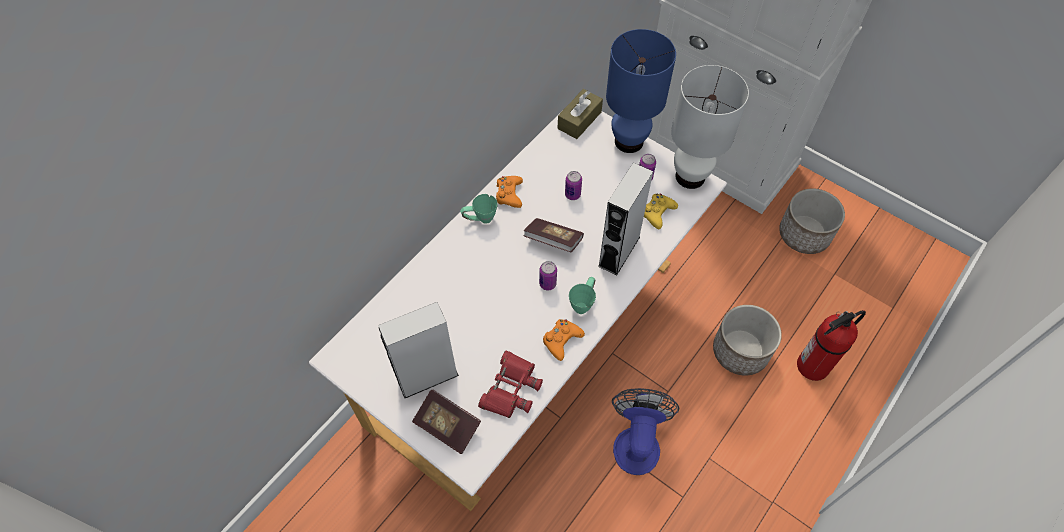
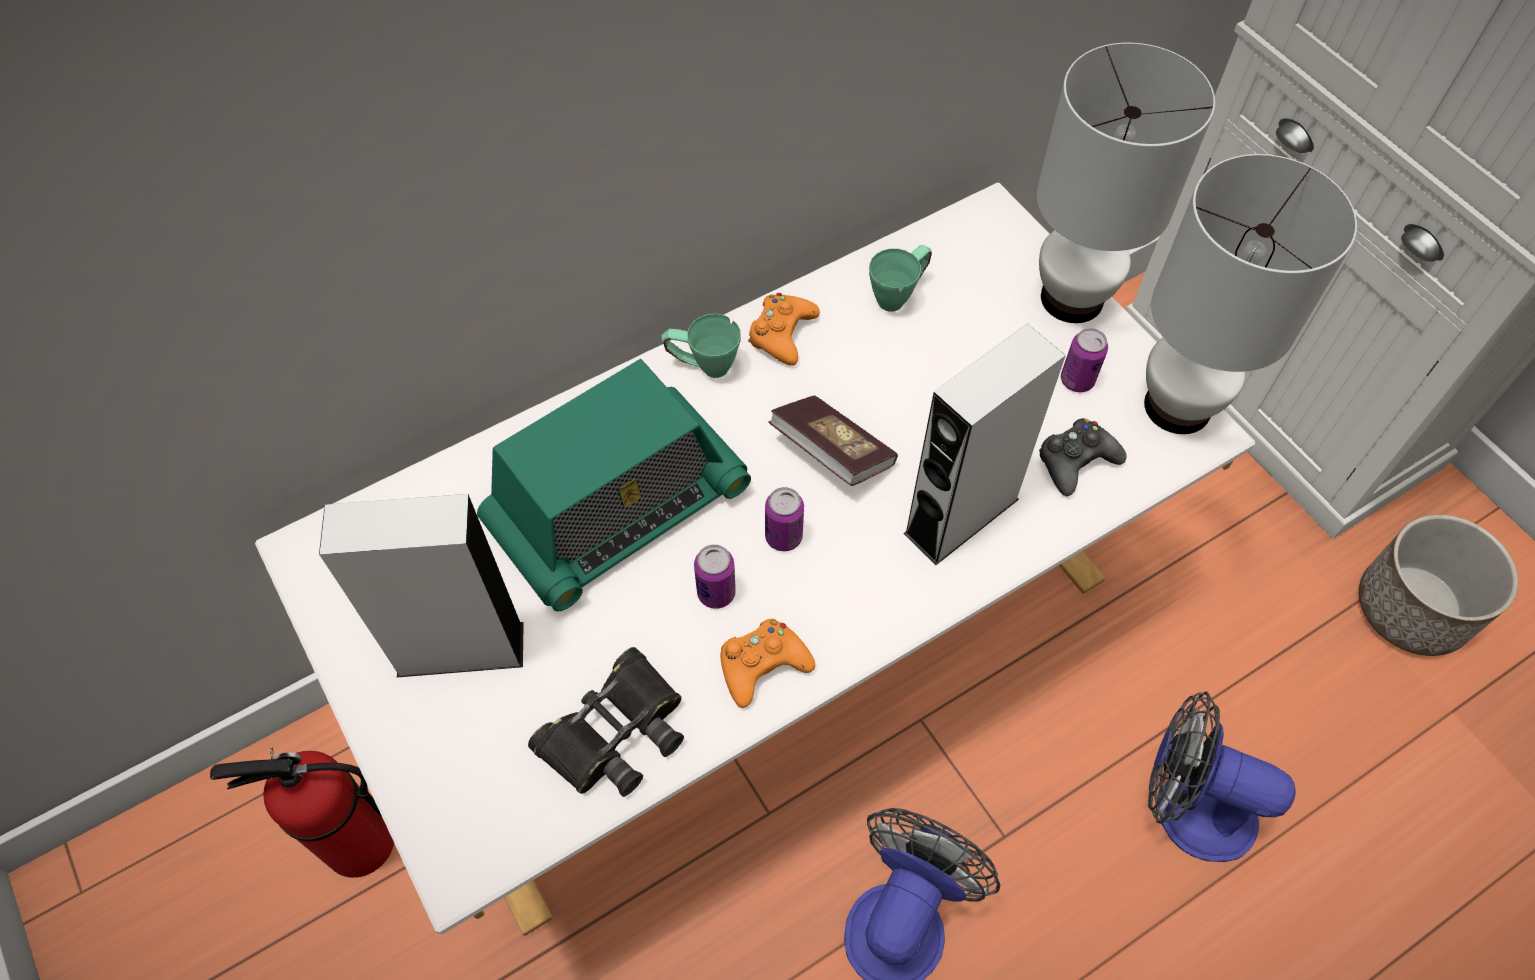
camera: 20 degrees right, 0 degrees up
book [412,389,481,454] -> none
red binoculars [478,350,543,418] -> black binoculars [528,647,684,797]
brown tissue box [558,89,603,139] -> none
can [565,171,582,200] -> can moved to [694,545,736,609]
green mug [569,277,596,314] -> green mug moved to [869,245,932,312]
blue table lamp [606,29,676,153] -> white table lamp [1037,42,1215,323]
yellow game controller [644,194,678,229] -> black game controller [1039,418,1126,496]
planter [713,305,782,375] -> fan [1148,691,1296,862]
fire extinguisher [797,310,866,381] -> fire extinguisher moved to [210,748,394,878]
none -> radio [477,359,751,611]

